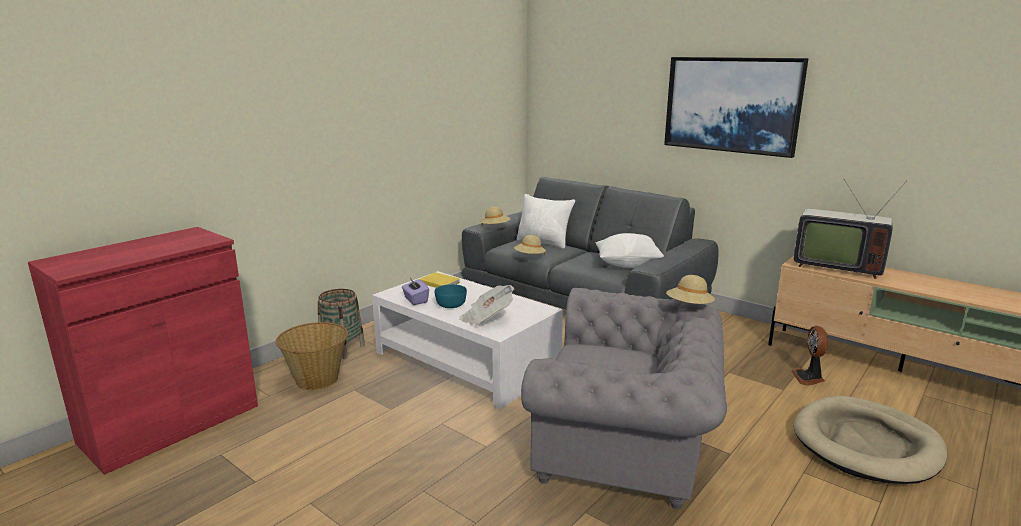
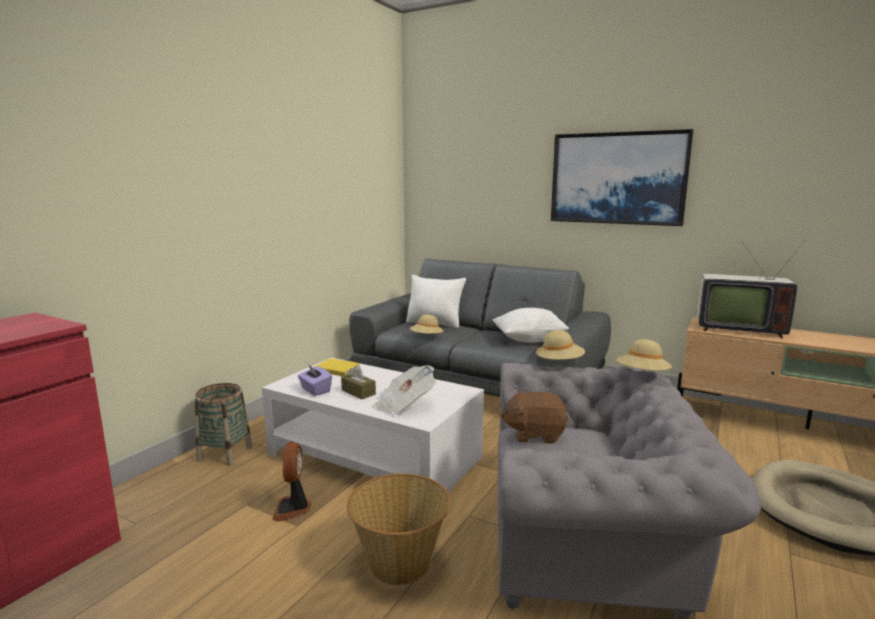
camera: 10 degrees left, 5 degrees down
basket [276,322,348,390] -> basket moved to [347,473,451,585]
turquoise bowl [434,284,467,308] -> brown tissue box [341,366,376,399]
beige hat [481,207,511,226] -> beige hat moved to [535,330,585,360]
fan [791,326,828,385] -> fan moved to [272,442,311,522]
none -> brown plush toy [500,390,568,444]

